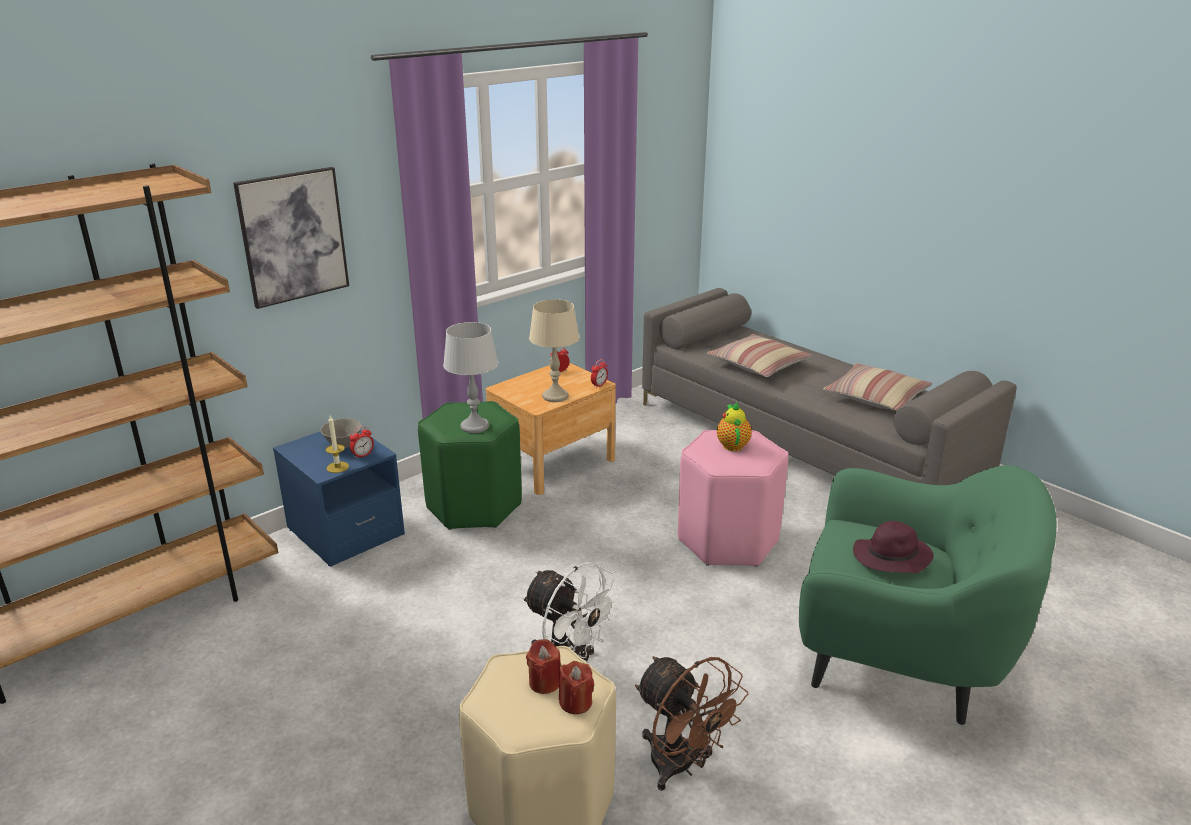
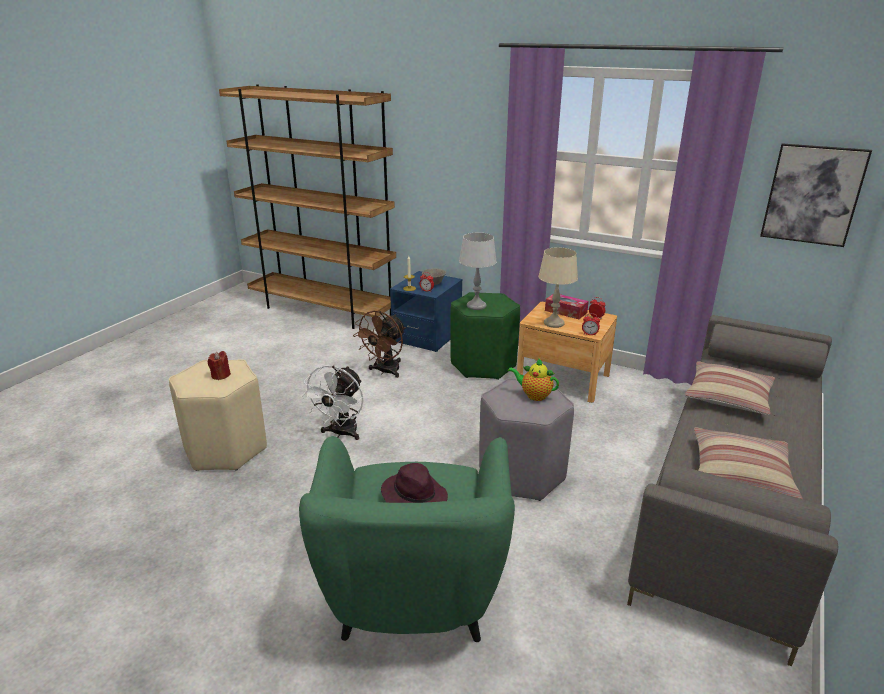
camera: 70 degrees right, 0 degrees up
picture [233,167,349,309] -> picture moved to [760,143,872,247]
red candle [559,661,594,714] -> none
brown fan [635,656,748,791] -> brown fan moved to [353,311,406,378]
pink stool [678,430,788,567] -> grey stool [479,378,574,501]
teapot [717,401,751,451] -> teapot turned 135 degrees counterclockwise [508,359,559,401]
none -> tissue box [545,294,589,319]

